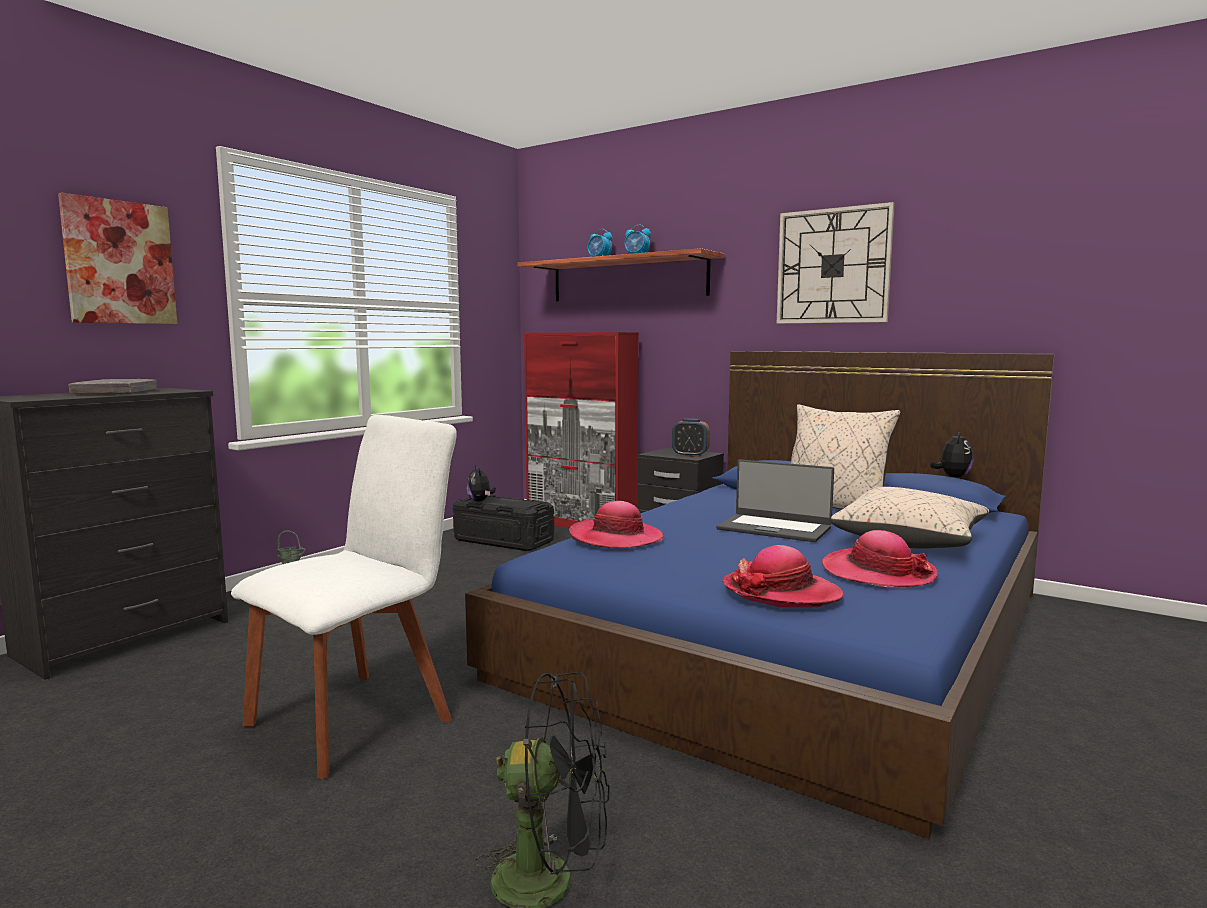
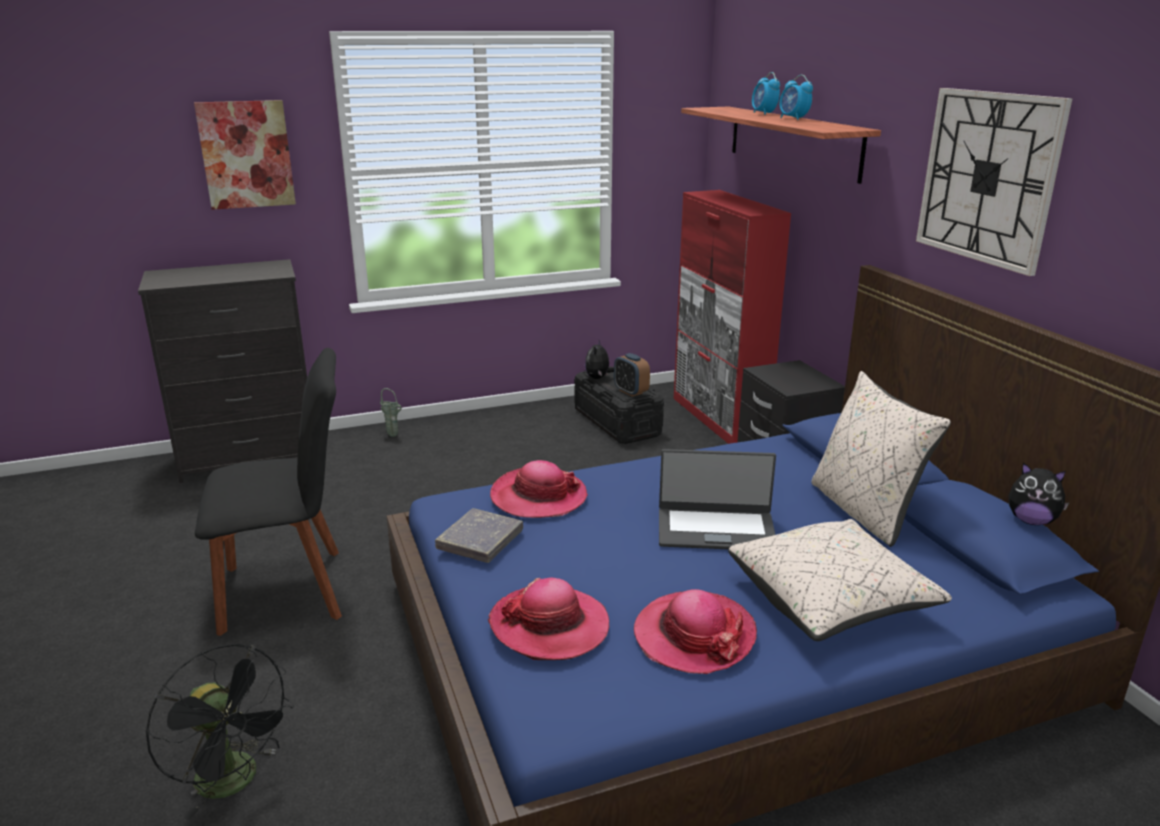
camera: 35 degrees right, 15 degrees up
grey book [69,379,157,394] -> grey book moved to [435,508,523,563]
white chair [231,415,457,779] -> black chair [195,348,342,636]
alarm clock [672,418,710,457] -> alarm clock moved to [614,353,650,397]
laptop [716,460,834,542] -> laptop turned 60 degrees counterclockwise [659,449,776,550]
plush toy [930,431,974,477] -> plush toy turned 60 degrees clockwise [1009,462,1069,525]

